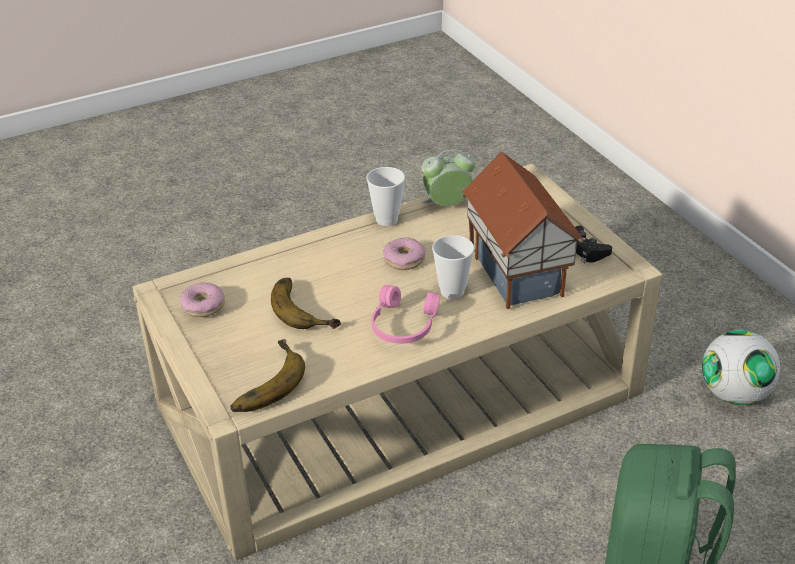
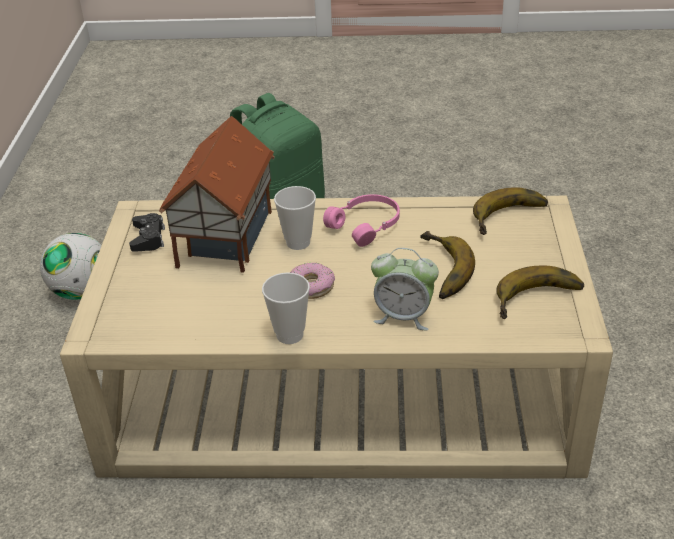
camera: 150 degrees left, 0 degrees up
donut [179,282,225,317] -> banana [496,265,584,319]
alarm clock [422,149,476,206] -> alarm clock moved to [371,248,439,330]

